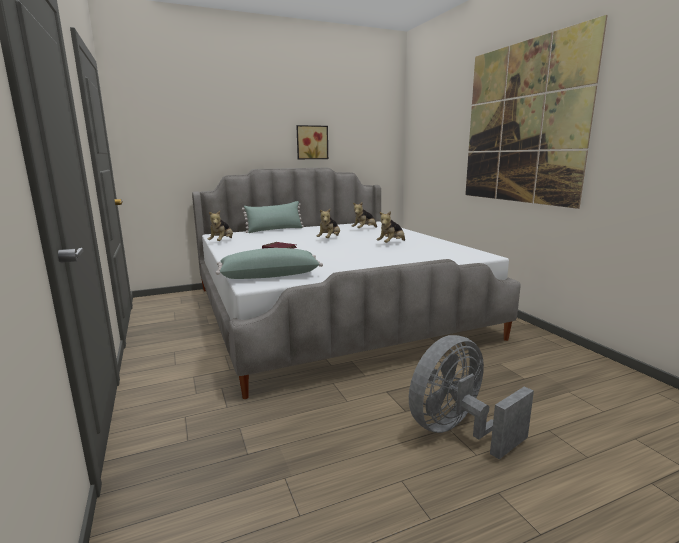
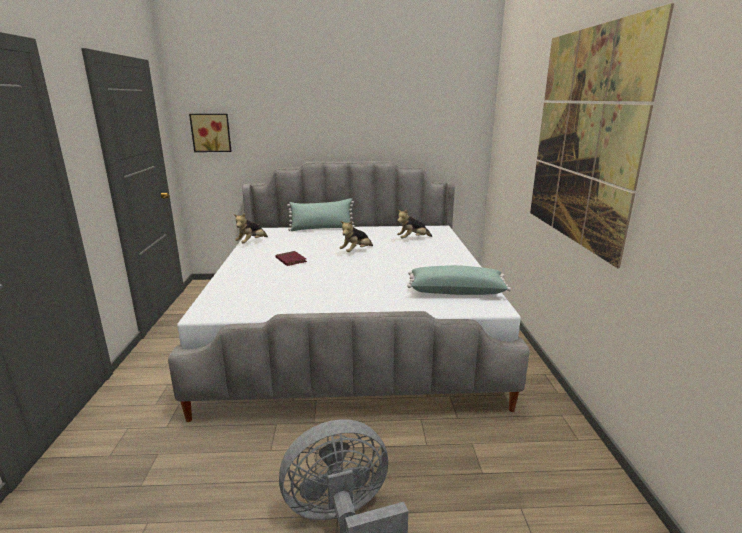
camera: 20 degrees right, 5 degrees up
green pillow [216,248,323,279] -> green pillow moved to [407,265,511,295]
picture [296,125,328,159] -> picture moved to [189,114,232,152]
plush toy [376,211,405,243] -> none

